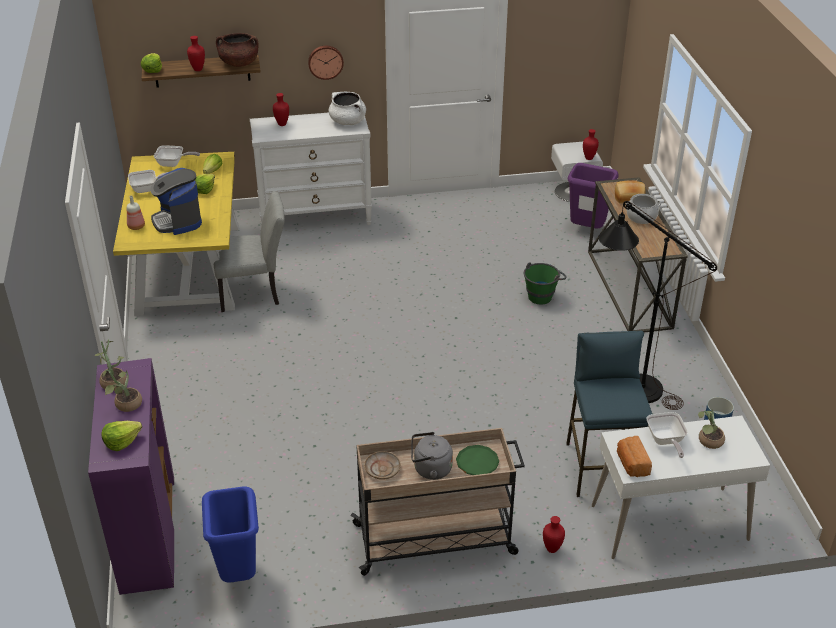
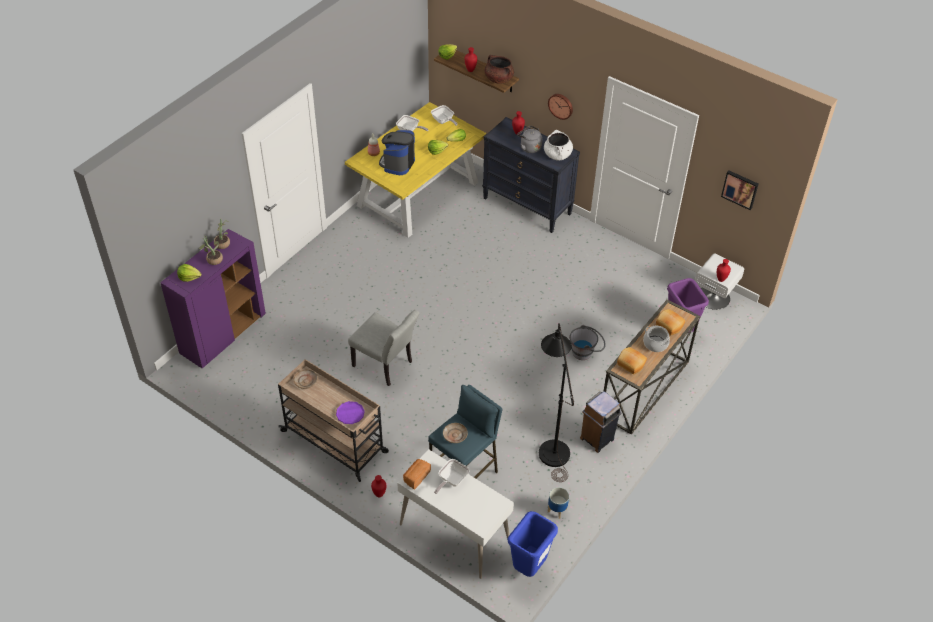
camera: 45 degrees right, 10 degrees up
blue trash can [202,486,259,582] -> blue trash can moved to [508,511,558,577]
grey chair [214,191,285,312] -> grey chair moved to [348,310,420,386]
white dresser [250,112,372,225] -> black dresser [482,117,580,233]
grey kettle [411,432,453,480] -> grey kettle moved to [517,126,542,153]
green plate [456,445,499,475] -> purple plate [336,401,365,424]
green bucket [524,262,567,304] -> grey bucket [569,325,606,360]
potted plant [698,410,725,449] -> none
none -> beige plate [443,423,468,443]
none -> brown trash can [580,391,622,453]
none -> bread [617,347,647,374]
none -> picture [721,171,758,210]

